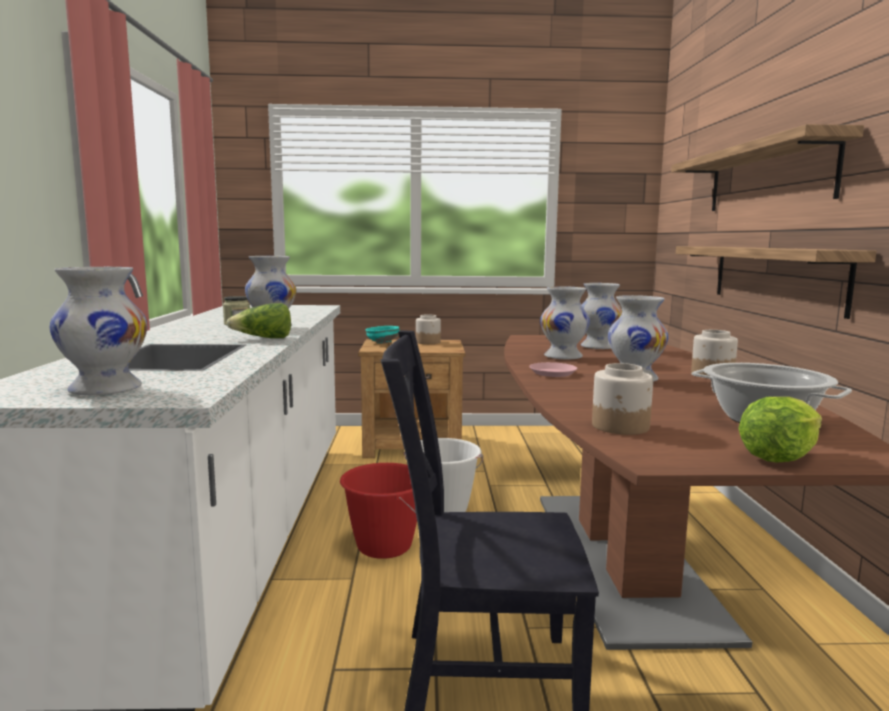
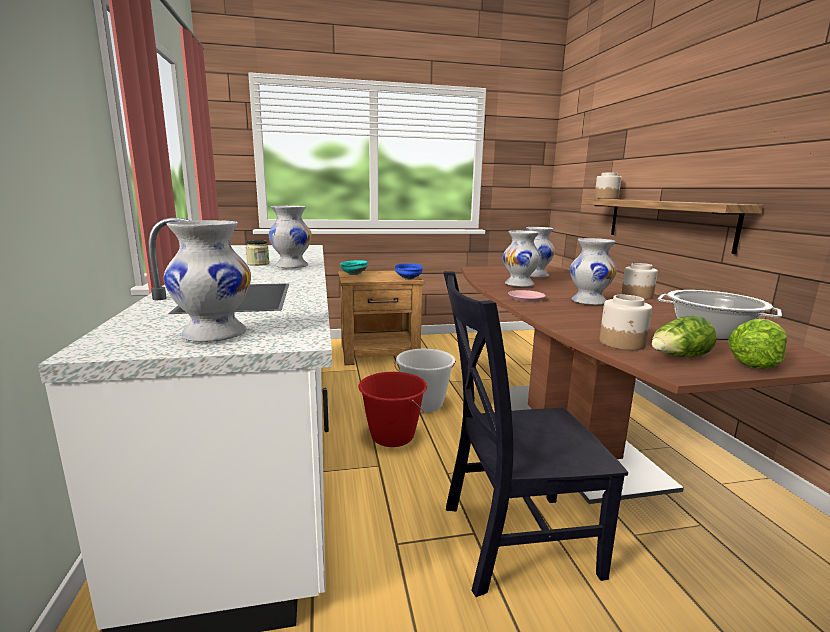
camera: 10 degrees left, 5 degrees up
lettuce [226,303,291,338] -> lettuce moved to [652,315,717,357]
jar [416,314,441,344] -> jar moved to [594,173,621,199]
shelf [671,124,864,211] -> none
none -> blue bowl [395,263,423,280]

